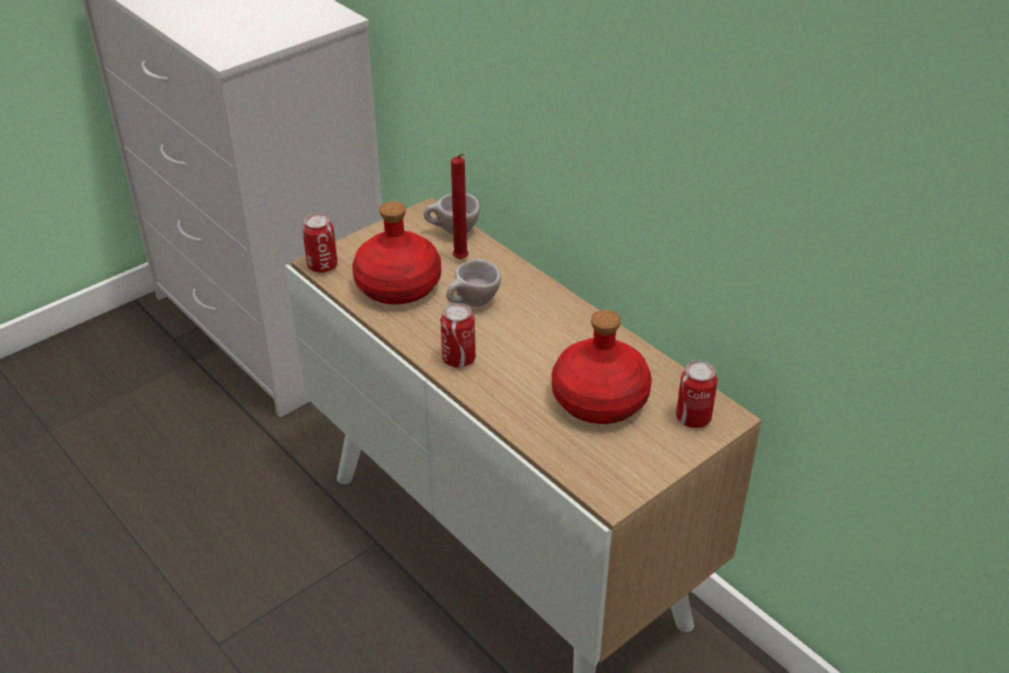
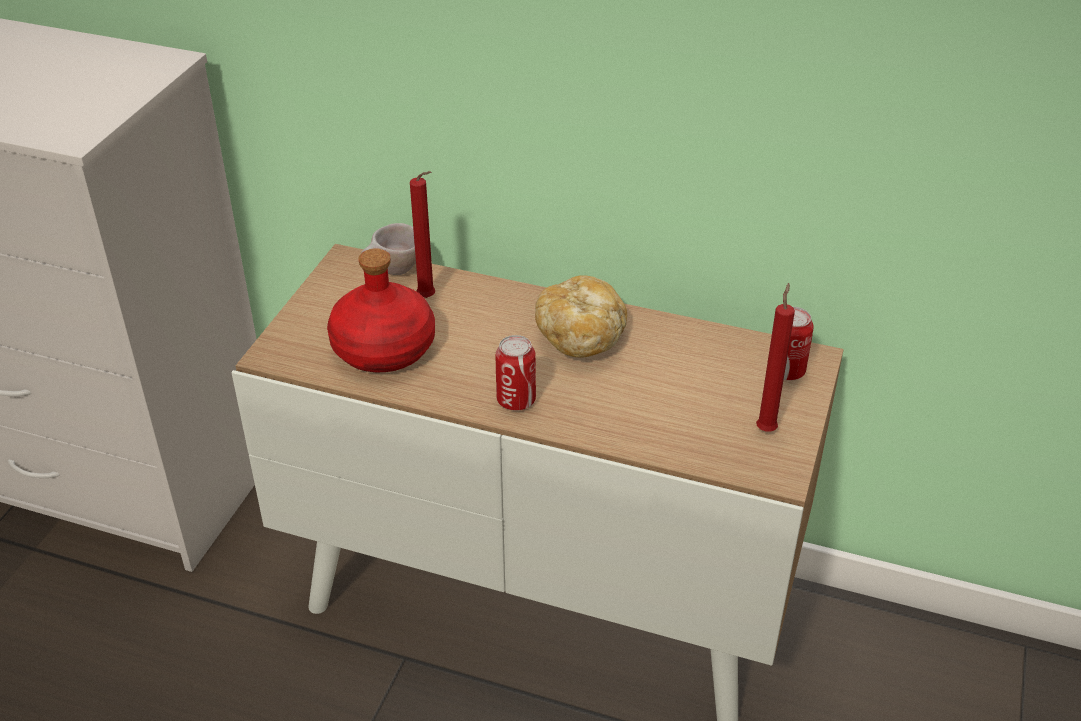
camera: 30 degrees left, 0 degrees up
can [302,213,338,273] -> none
beige cup [446,259,501,307] -> none
red bottle [552,310,652,424] -> none
none -> bread [535,275,627,358]
none -> red candle [756,283,795,432]

